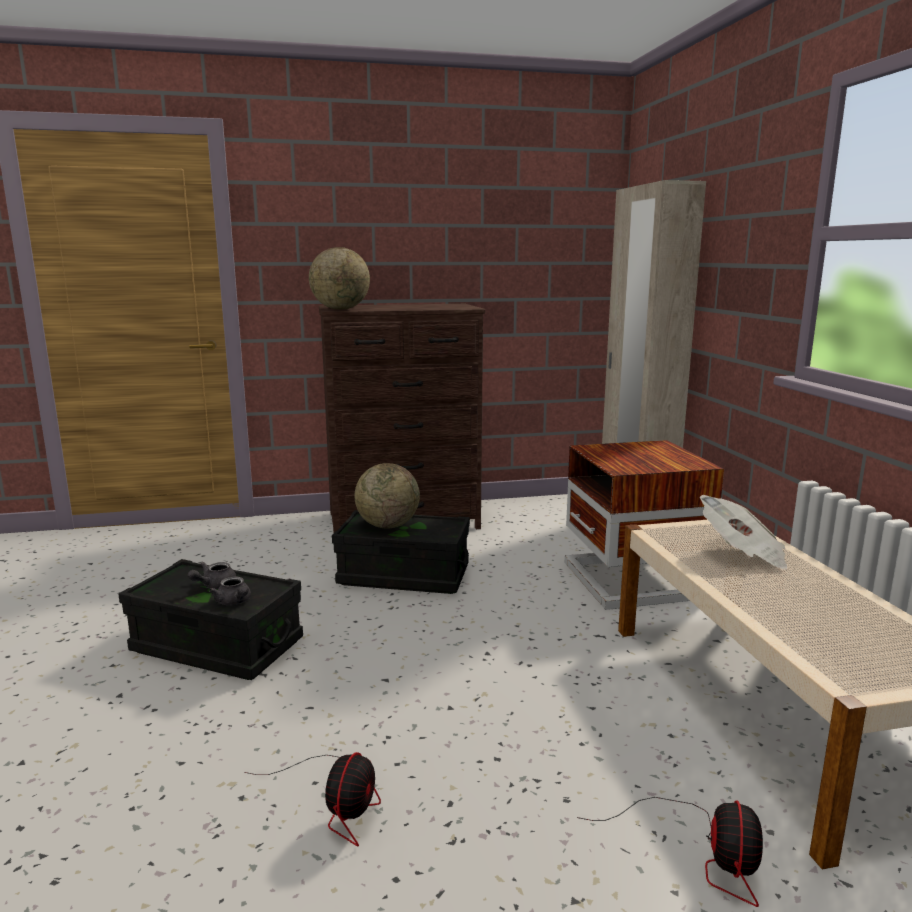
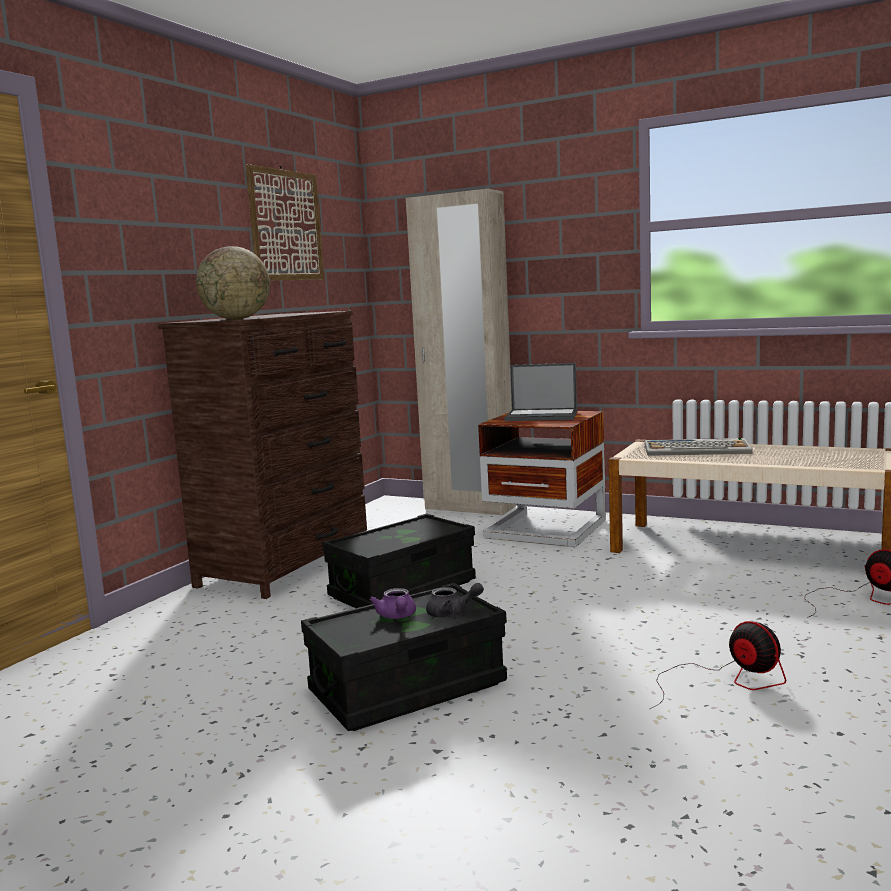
camera: 50 degrees left, 5 degrees down
grey teapot [188,562,237,589] -> purple teapot [370,588,416,619]
globe [355,463,420,529] -> none
newspaper [700,495,787,570] -> keyboard [645,438,753,456]
none -> picture [245,164,324,281]
none -> laptop [504,363,577,421]

